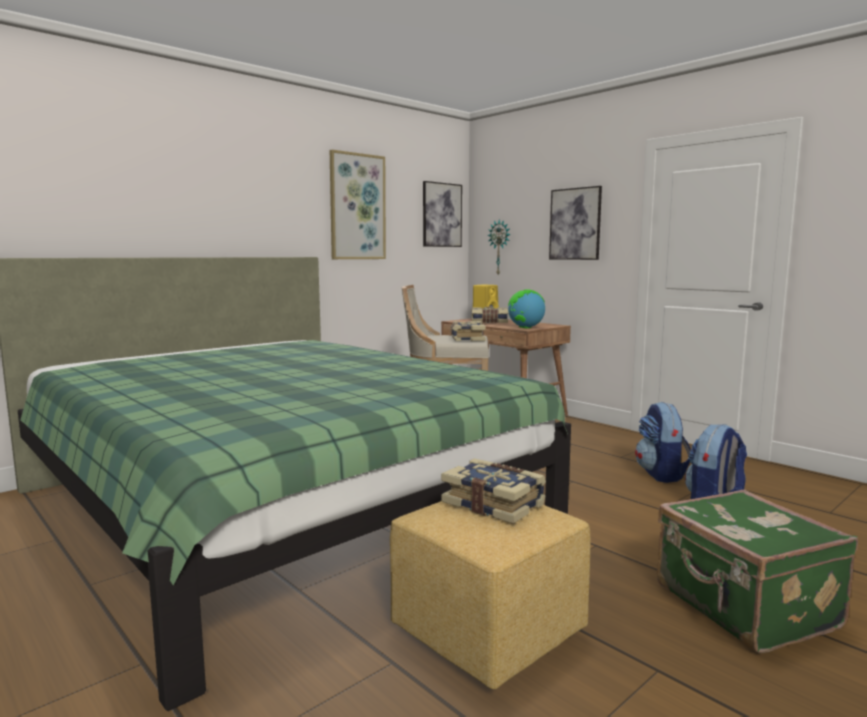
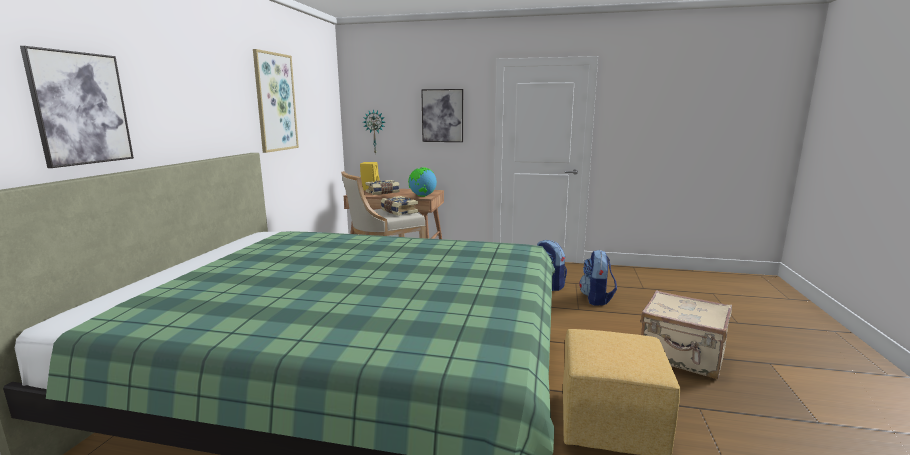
camera: 35 degrees left, 5 degrees up
picture [423,181,462,247] -> picture moved to [20,46,134,168]
book [441,458,546,524] -> none
green suitcase [657,490,858,653] -> beige suitcase [641,290,732,379]

